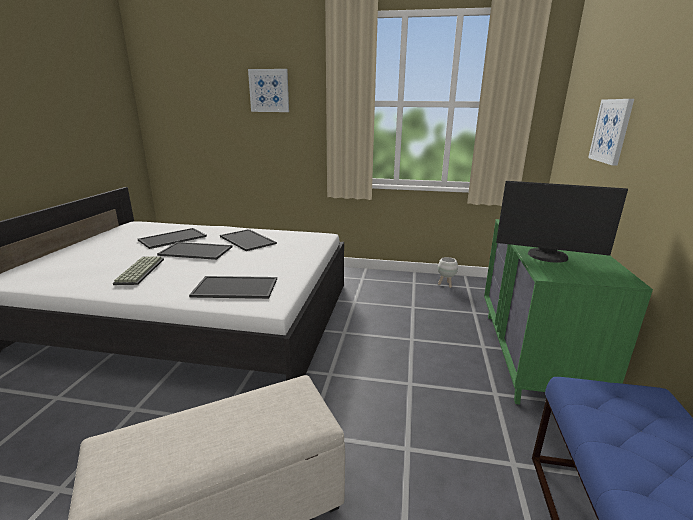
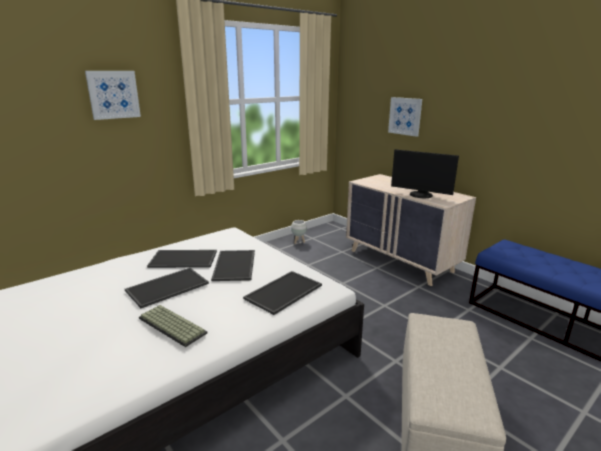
camera: 50 degrees left, 0 degrees up
tray [138,228,207,249] -> tray moved to [211,250,255,281]
green dresser [484,219,653,405] -> beige dresser [346,174,476,286]
monitor [496,181,628,263] -> monitor turned 60 degrees clockwise [391,149,459,198]

